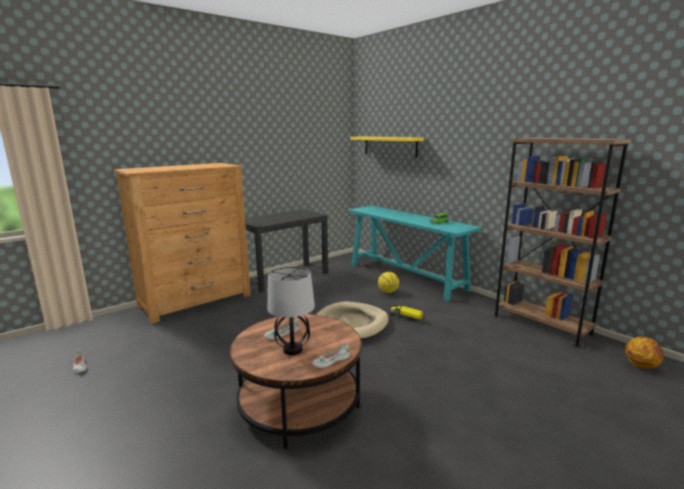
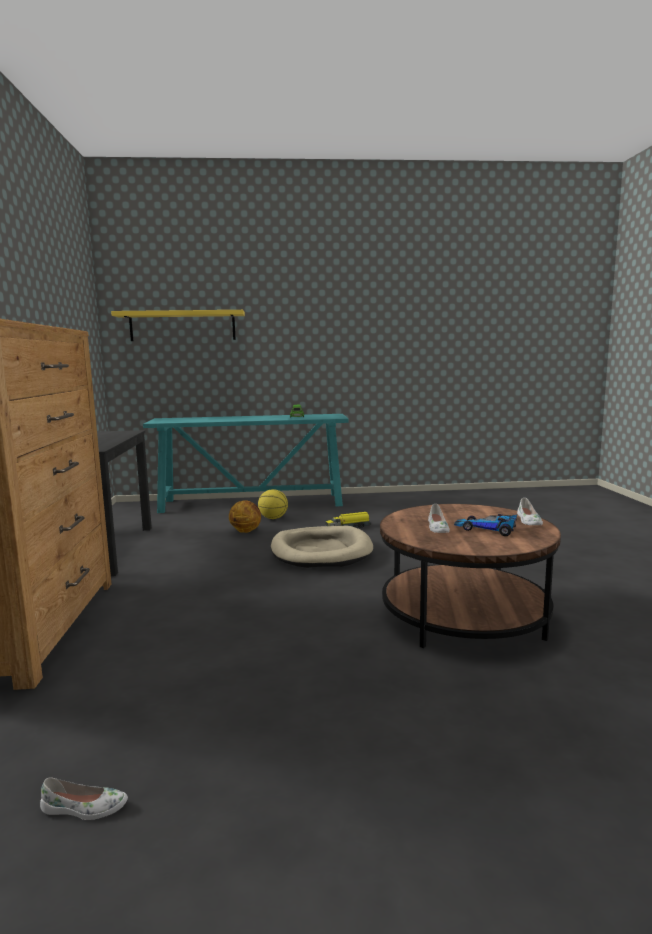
camera: 55 degrees left, 5 degrees down
table lamp [267,266,315,355] -> toy car [454,514,517,536]
brown bookcase [494,138,632,348] -> none
basketball [625,337,664,369] -> basketball moved to [229,500,261,533]

